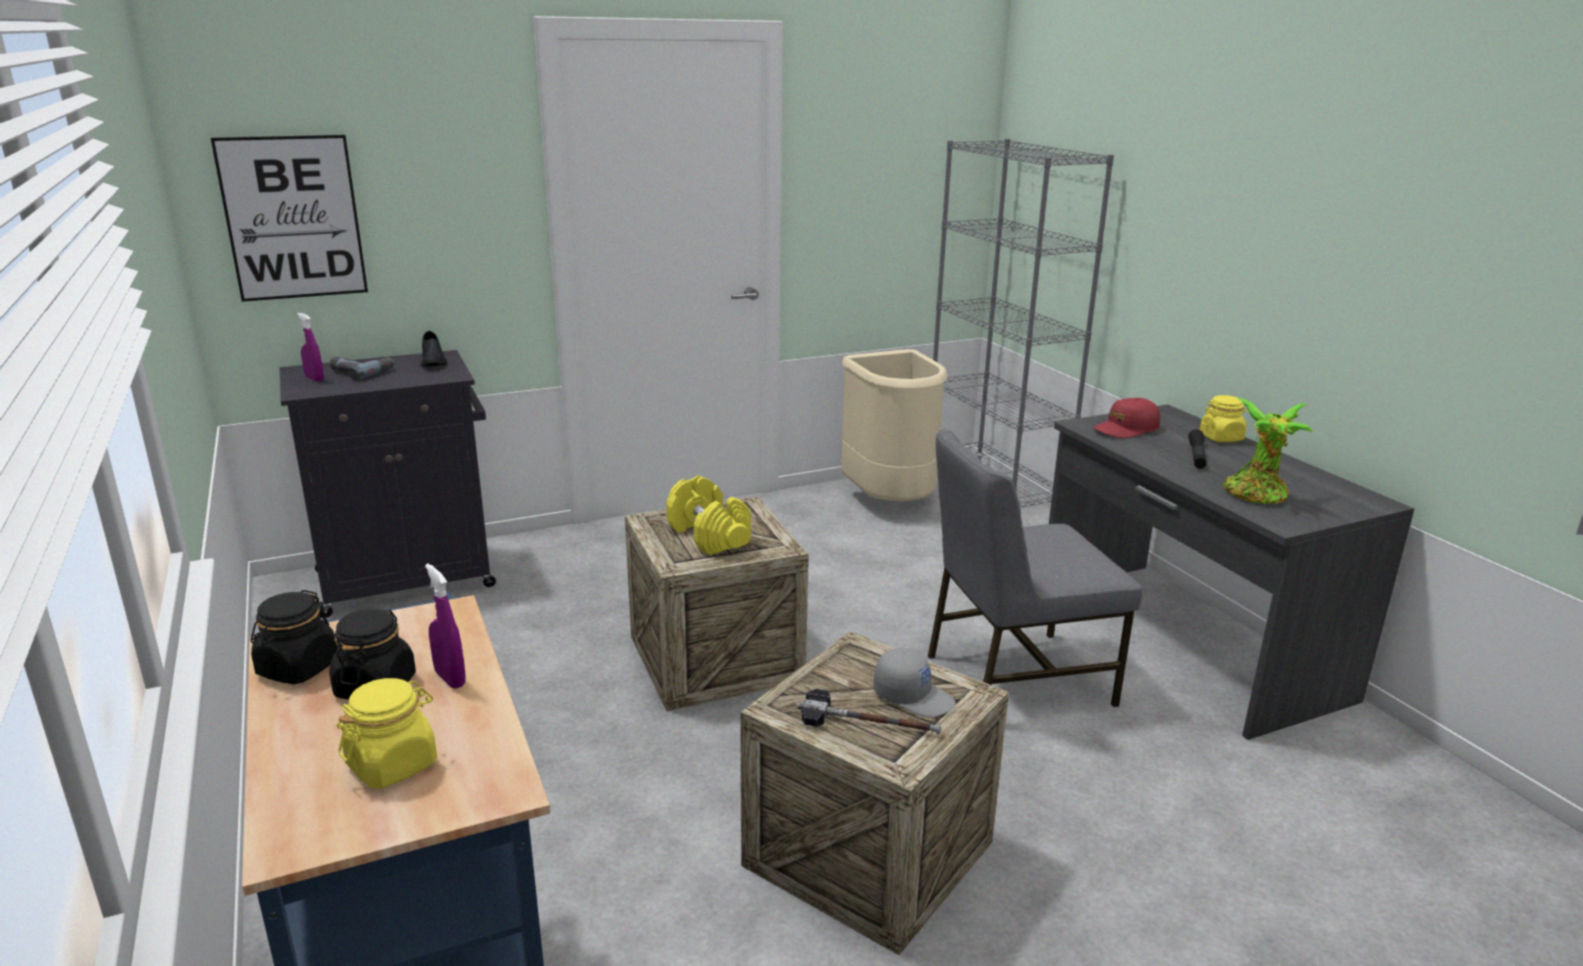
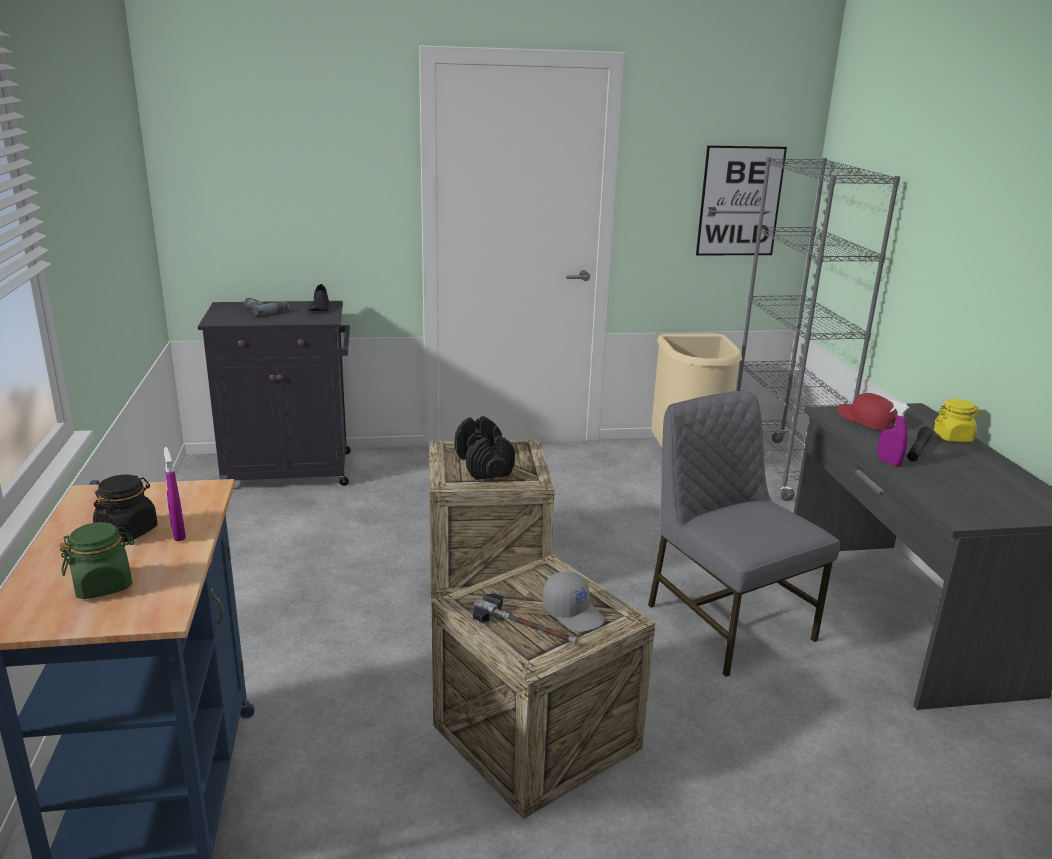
camera: 15 degrees right, 0 degrees up
picture [211,135,368,302] -> picture moved to [696,145,787,255]
black jar [250,590,338,684] -> none
purple spray bottle [297,313,324,382] -> purple spray bottle moved to [877,399,909,467]
yellow jar [337,678,437,789] -> green jar [60,522,134,599]
yellow dumbbell [666,476,751,555] -> black dumbbell [455,416,515,480]
grey chair [928,429,1142,707] -> grey chair turned 60 degrees clockwise [648,391,840,677]
red cap [1093,398,1160,438] -> red cap turned 75 degrees clockwise [838,393,898,431]
potted plant [1223,398,1313,504] -> none

